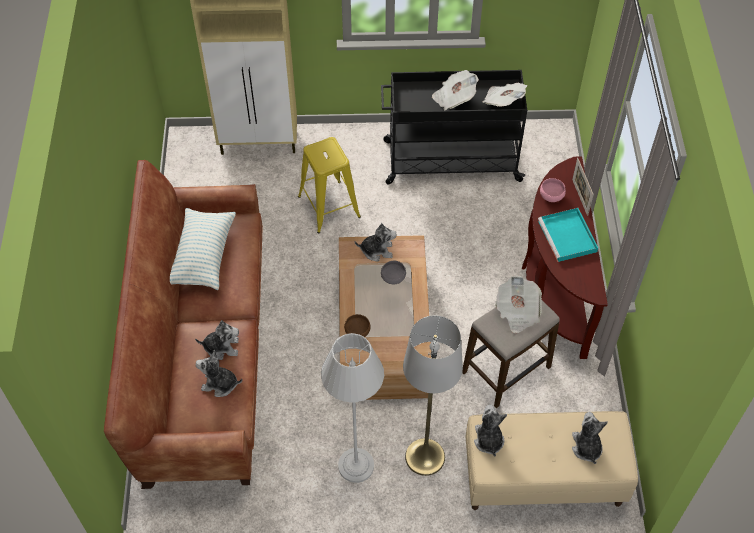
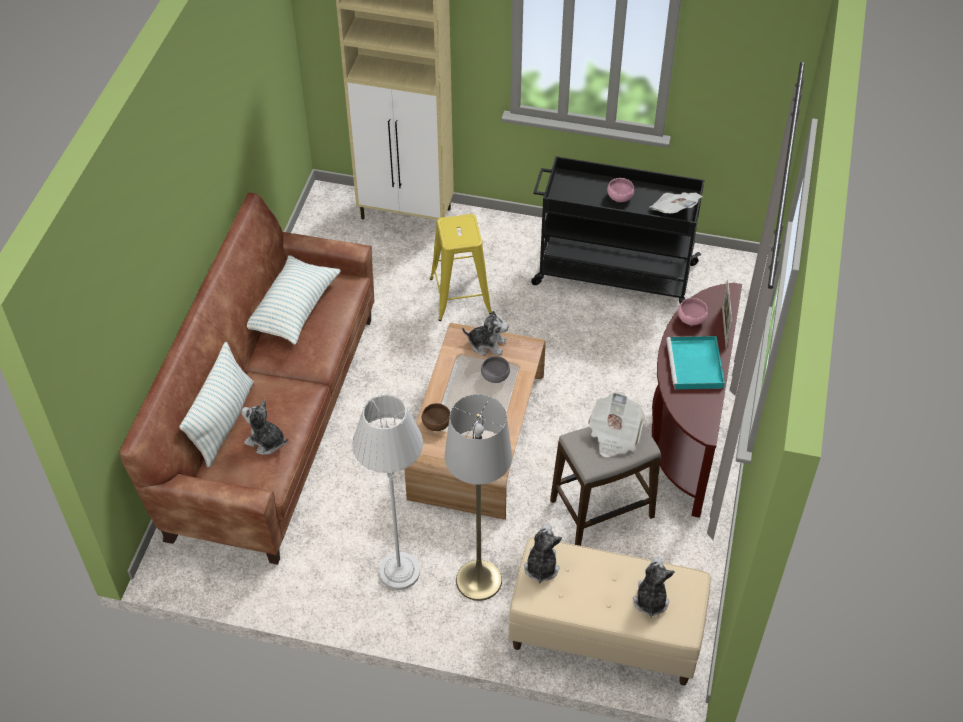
camera: 15 degrees right, 5 degrees down
plush toy [195,320,239,360] -> none
newspaper [432,70,479,110] -> pink bowl [607,178,634,202]
none -> pillow [179,342,254,467]

